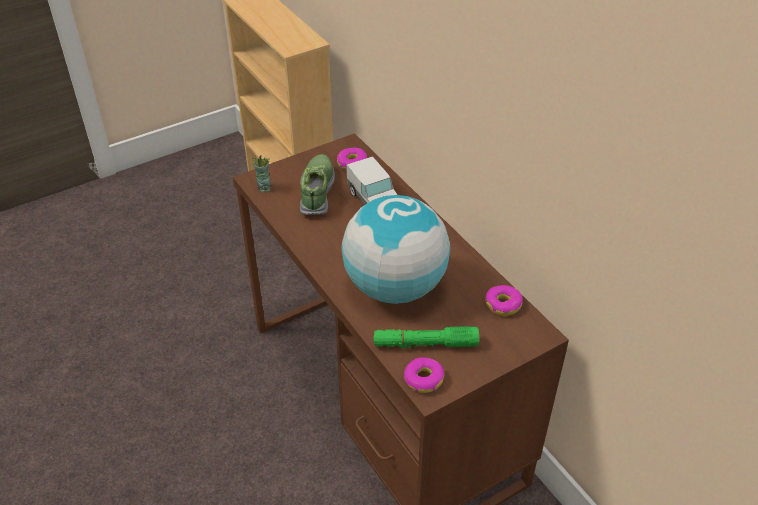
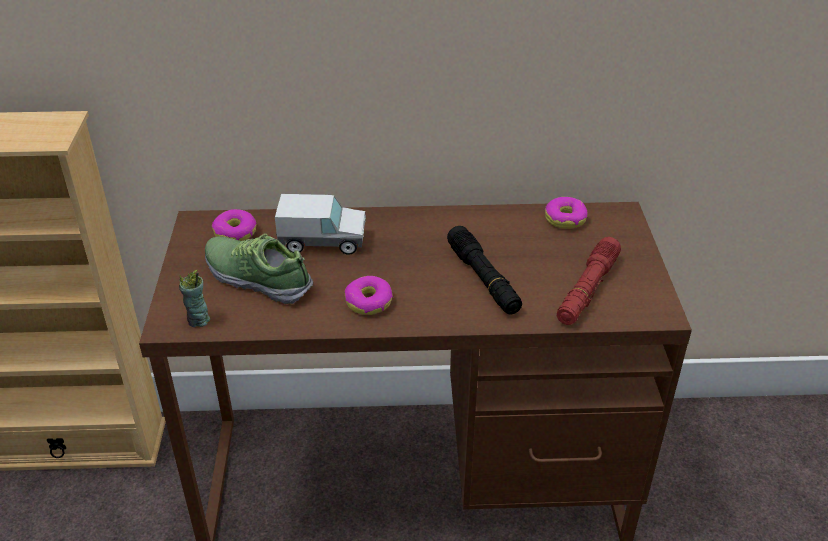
camera: 60 degrees left, 5 degrees down
globe [341,195,450,304] -> black flashlight [447,226,522,315]
green flashlight [373,326,479,349] -> red flashlight [557,237,621,325]
donut [404,357,444,393] -> donut moved to [345,276,393,315]

